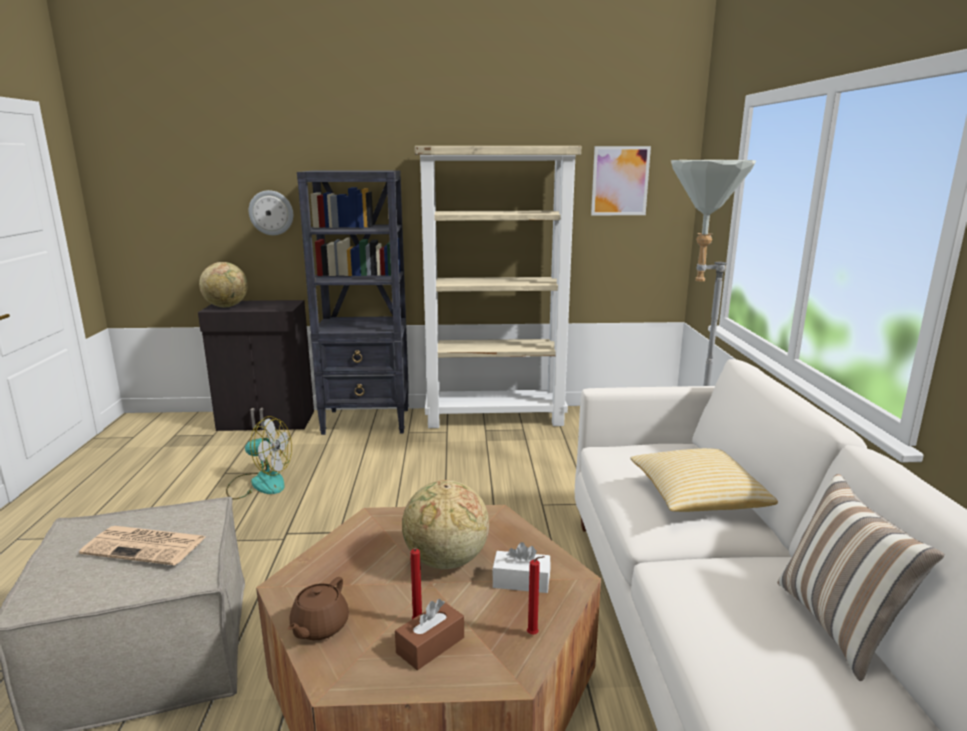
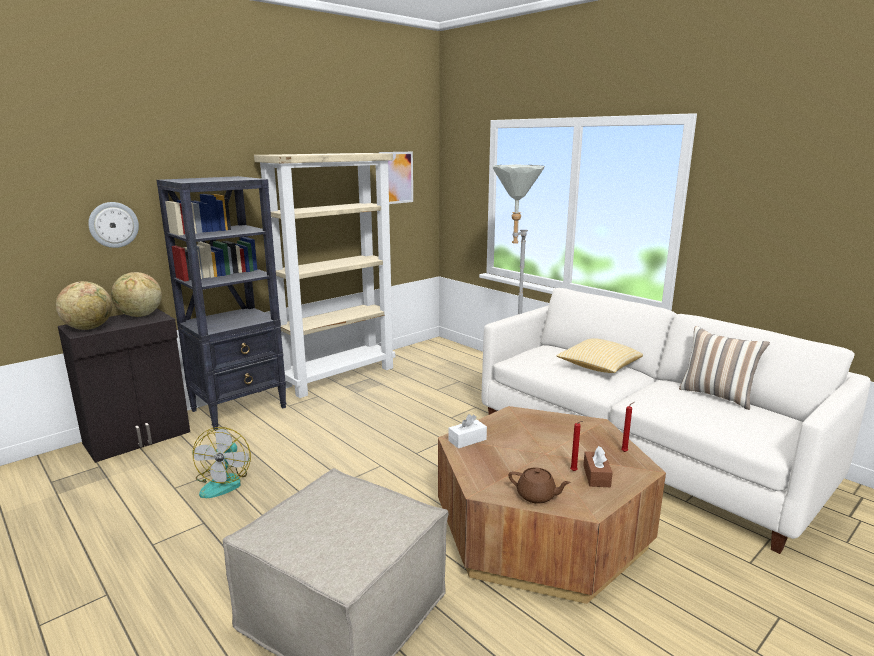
camera: 40 degrees left, 0 degrees up
newspaper [79,526,205,565] -> none
fan [226,416,292,500] -> fan turned 120 degrees clockwise [193,427,251,498]
brown teapot [288,577,349,640] -> brown teapot turned 45 degrees counterclockwise [509,468,571,504]
globe [402,480,489,569] -> globe moved to [111,272,162,317]
white tissue box [492,542,551,593] -> white tissue box moved to [448,414,487,449]

